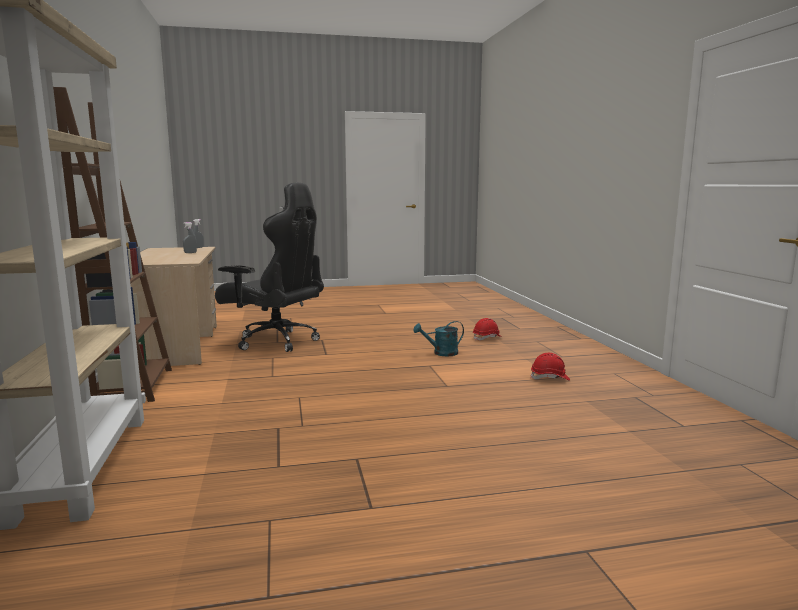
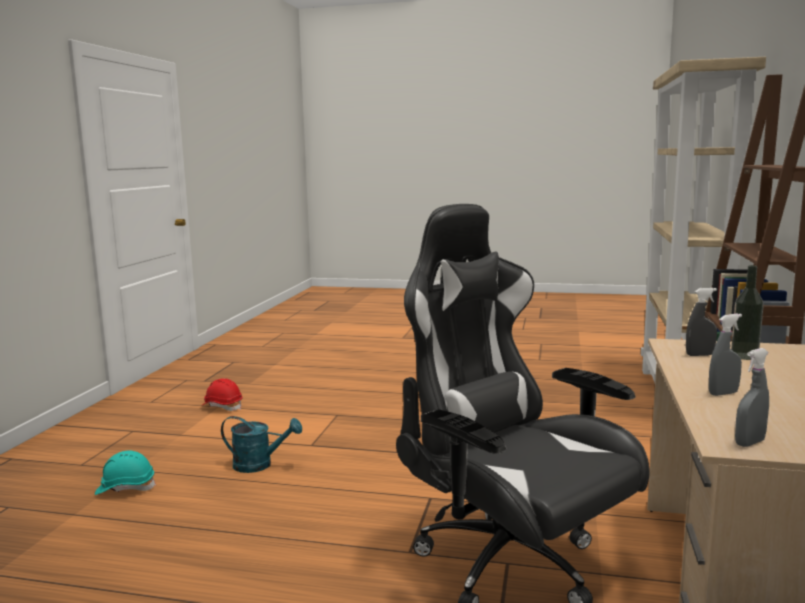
camera: 155 degrees left, 0 degrees up
red hard hat [473,318,502,341] -> turquoise hard hat [95,451,156,495]
none -> grey spray bottle [686,288,717,356]
none -> bottle [731,265,764,360]

